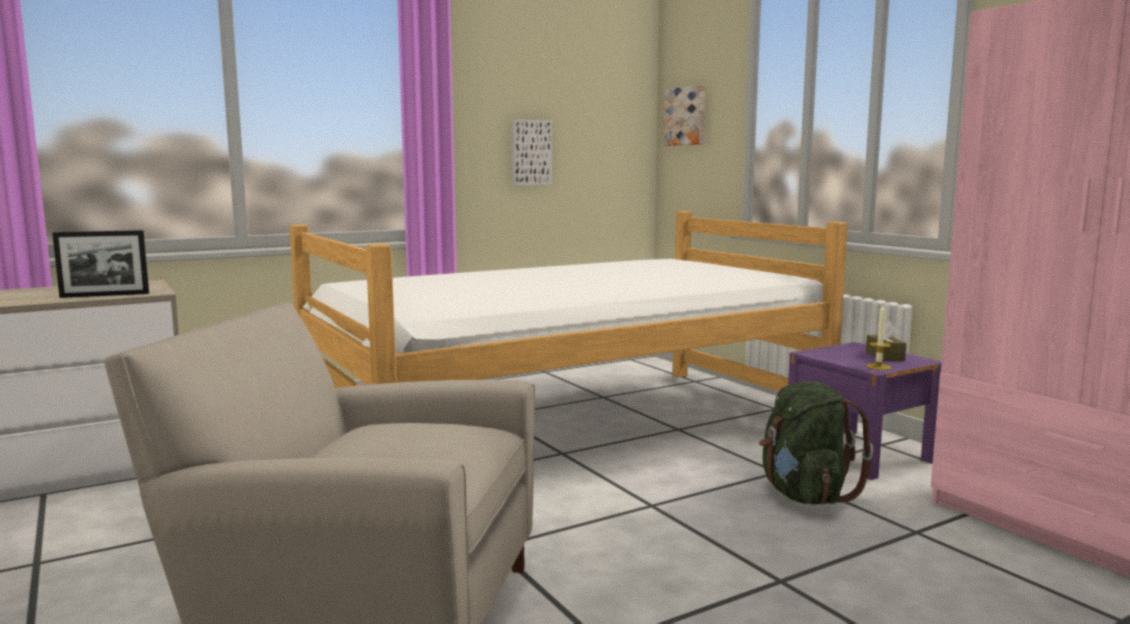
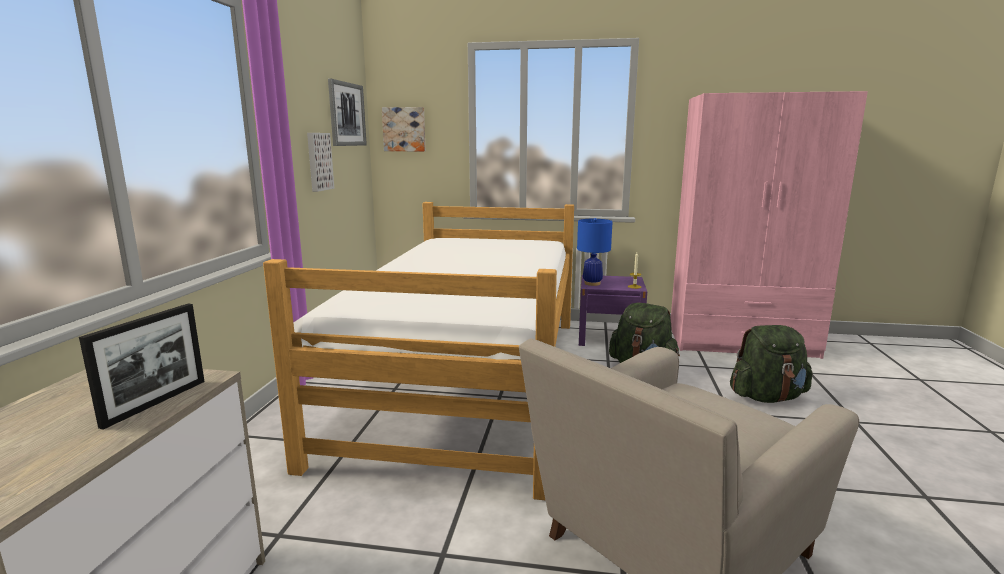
camera: 50 degrees left, 5 degrees up
brown tissue box [866,322,906,361] -> none
none -> picture [328,79,367,146]
none -> blue table lamp [577,218,612,286]
none -> green backpack [730,325,812,403]

